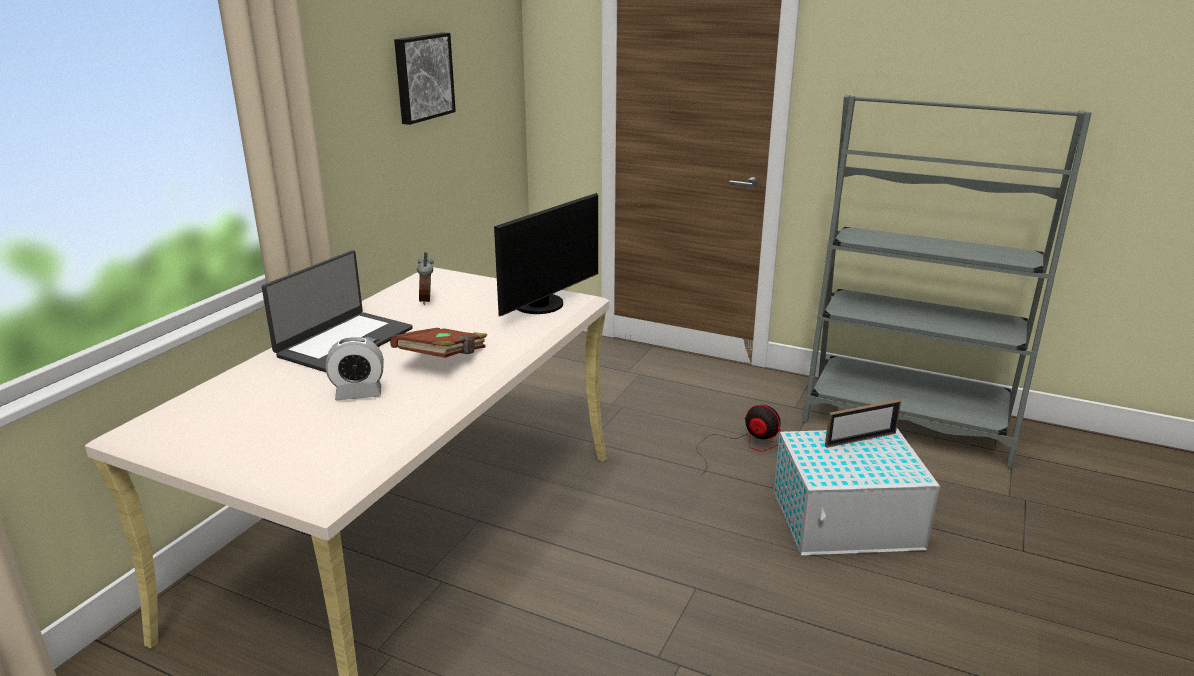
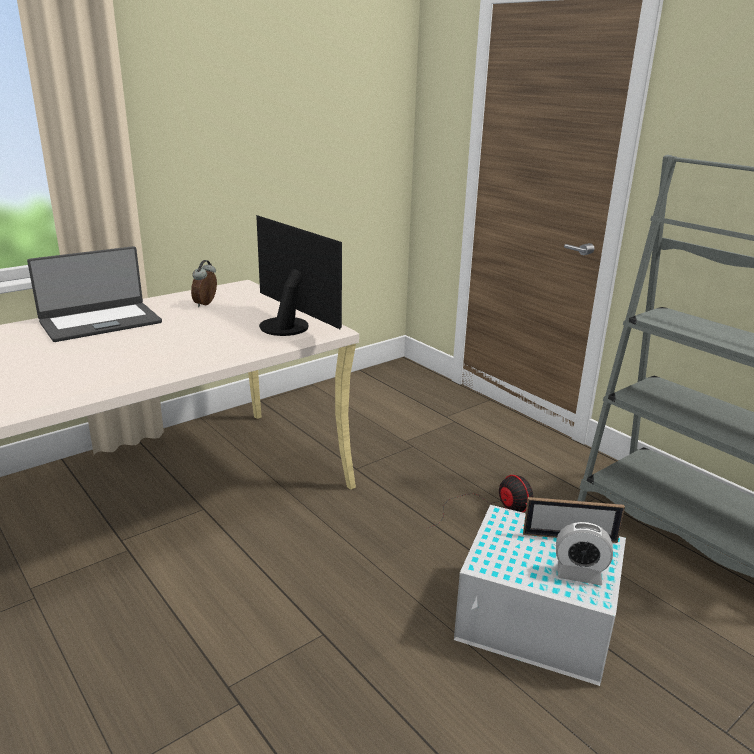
camera: 25 degrees right, 0 degrees up
alarm clock [326,337,384,401] -> alarm clock moved to [556,522,613,585]
brown book [390,328,487,358] -> none
picture [394,33,456,125] -> none
monitor [494,193,598,316] -> monitor turned 105 degrees counterclockwise [256,215,342,336]

